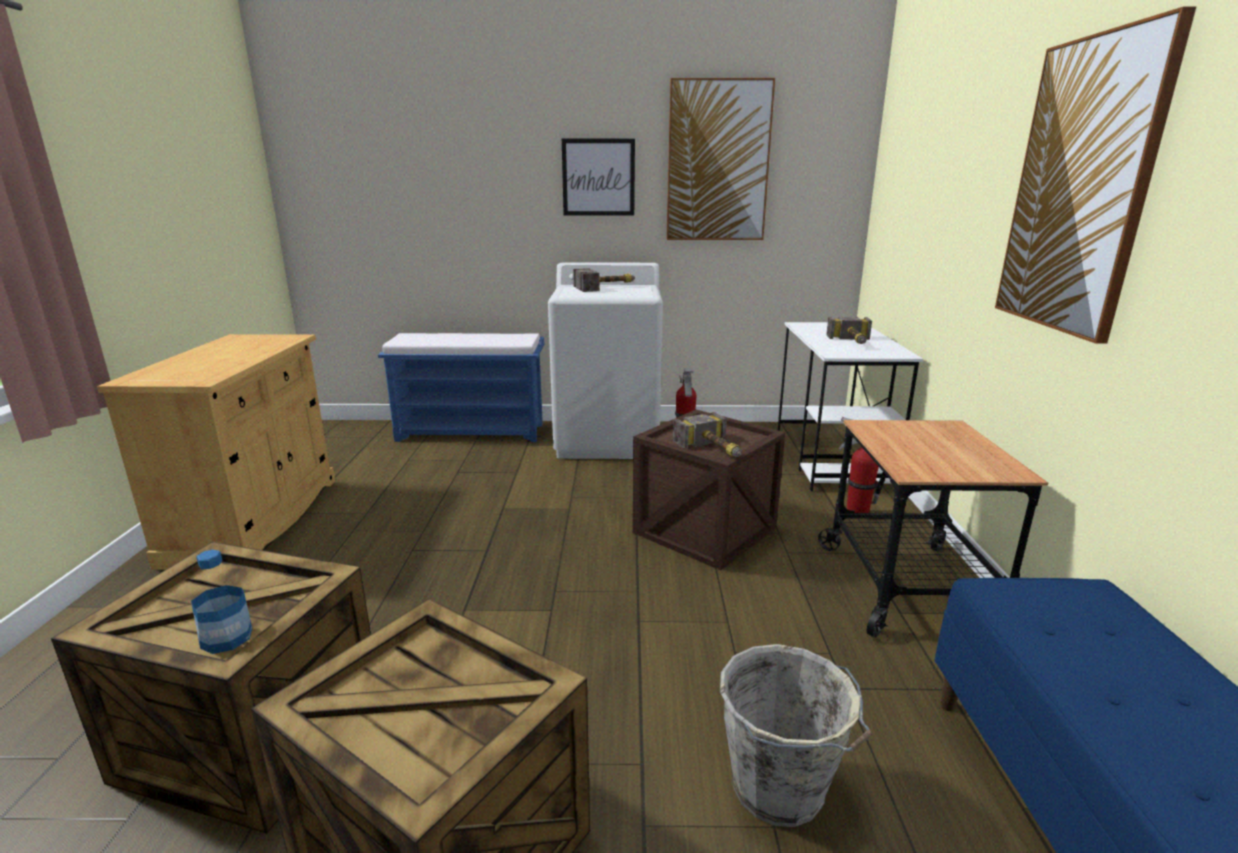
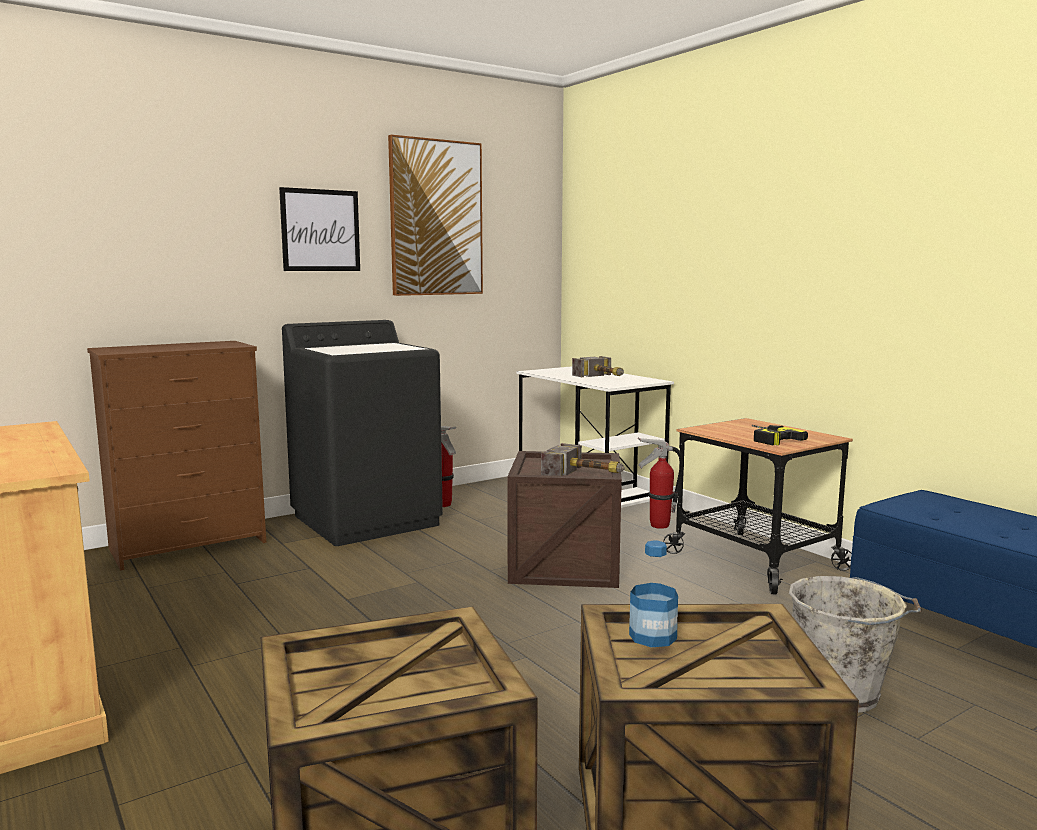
camera: 35 degrees left, 10 degrees down
bottle [191,550,252,654] -> bottle moved to [629,540,678,647]
blue bench [378,333,545,442] -> brown dresser [87,341,266,570]
white washing machine [548,263,663,459] -> black washing machine [282,320,443,546]
hammer [573,268,635,292] -> none
picture [995,7,1196,344] -> none
none -> power drill [752,425,808,445]

